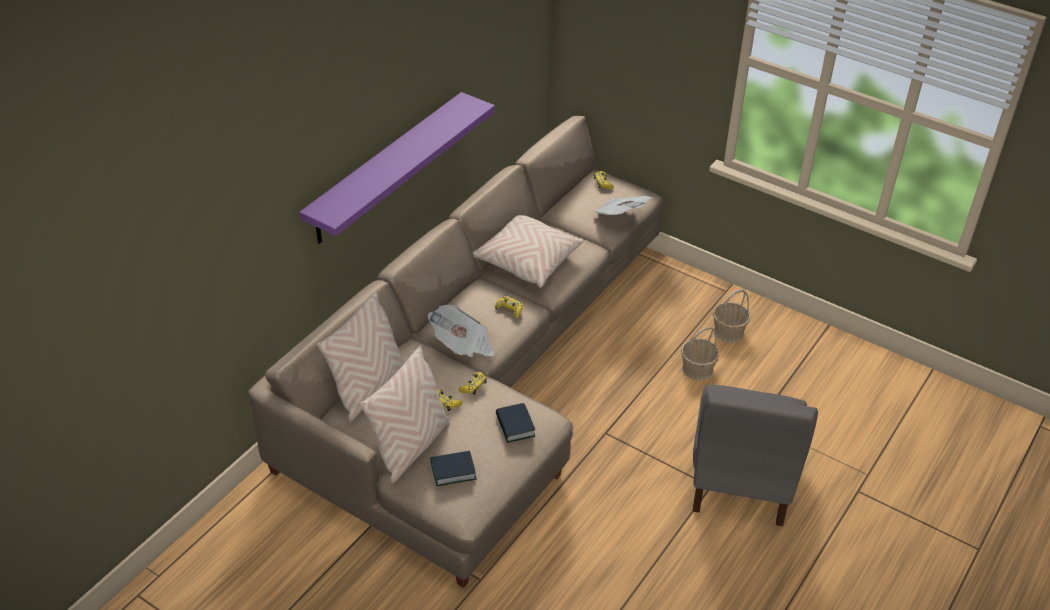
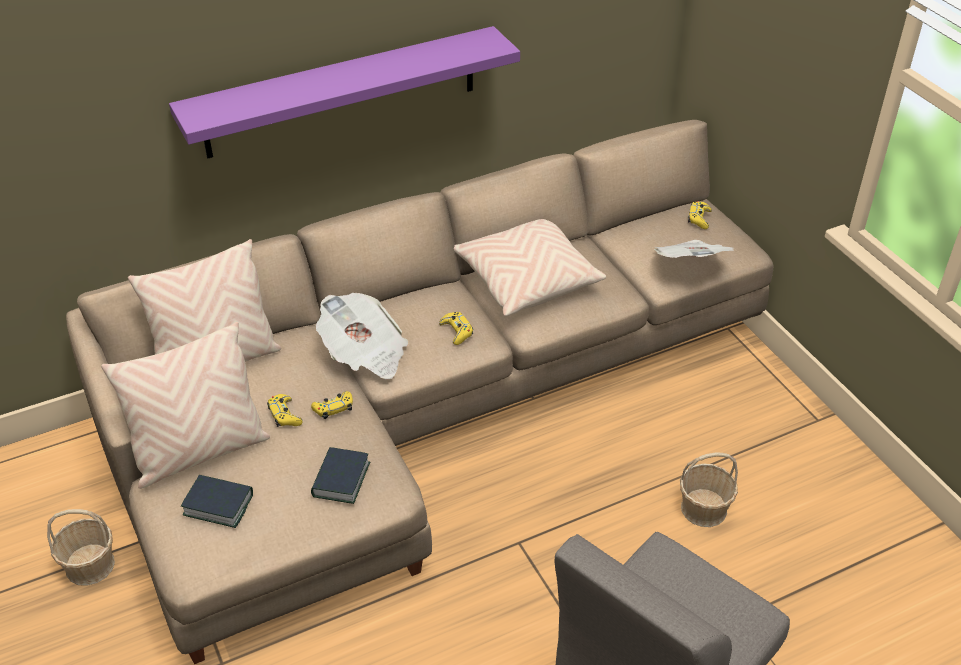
camera: 30 degrees right, 0 degrees up
basket [713,289,751,343] -> basket moved to [47,509,115,586]

